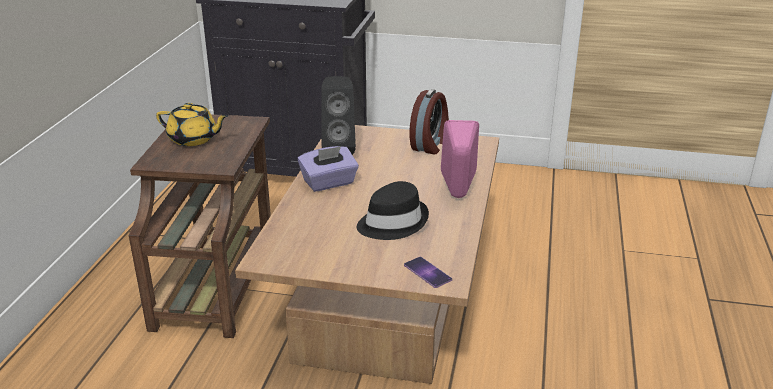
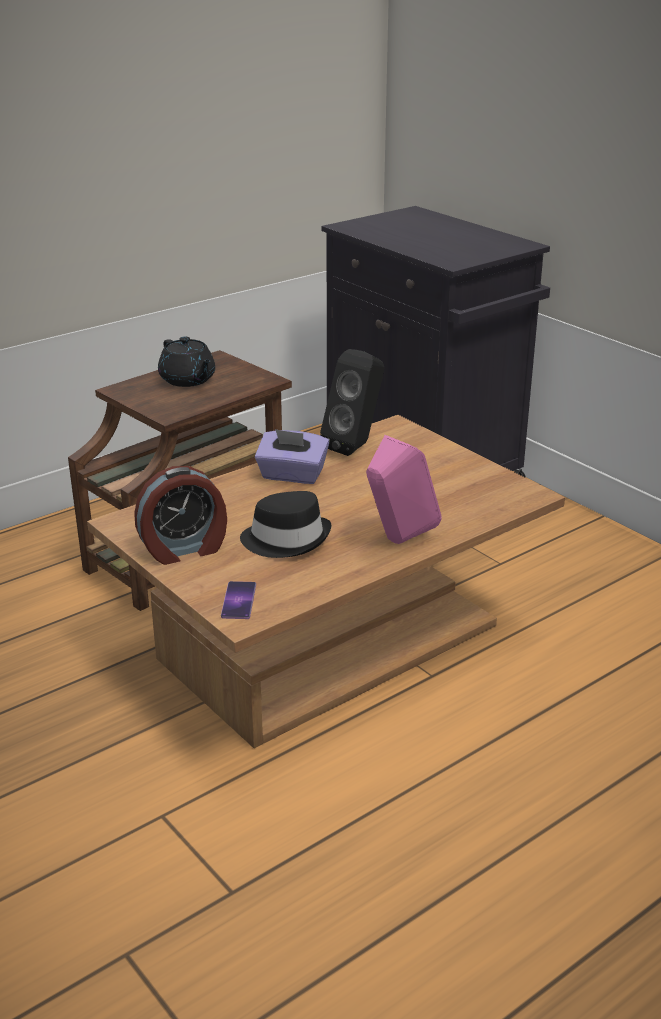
camera: 40 degrees right, 0 degrees up
yellow teapot [156,103,228,146] -> black teapot [158,336,215,387]
alarm clock [409,89,449,155] -> alarm clock moved to [134,466,227,565]

